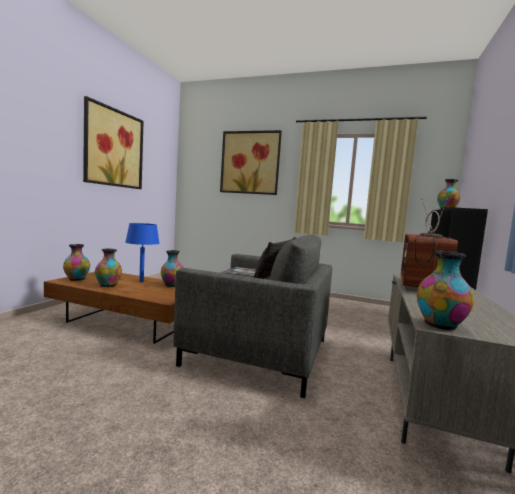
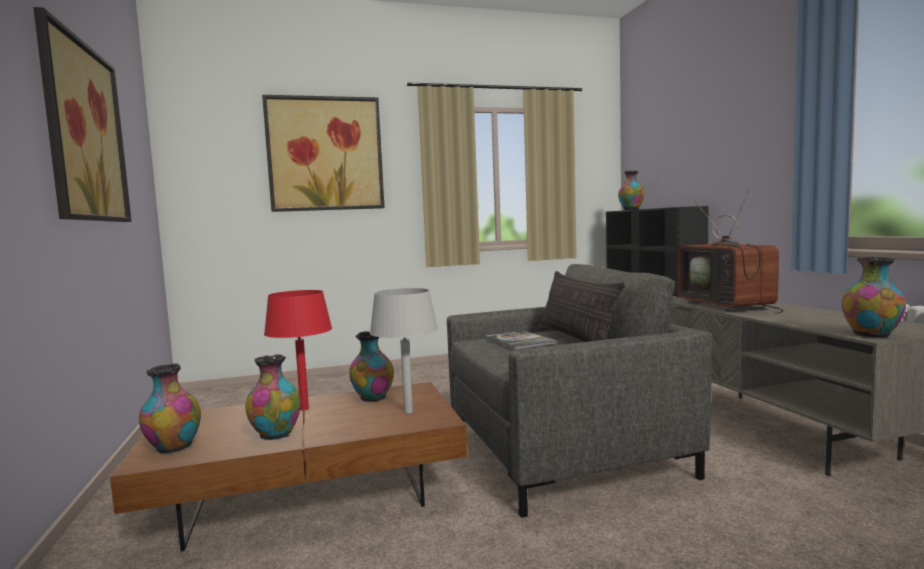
camera: 35 degrees left, 0 degrees up
blue table lamp [125,223,159,282] -> red table lamp [264,290,332,410]
none -> grey table lamp [370,288,438,414]

